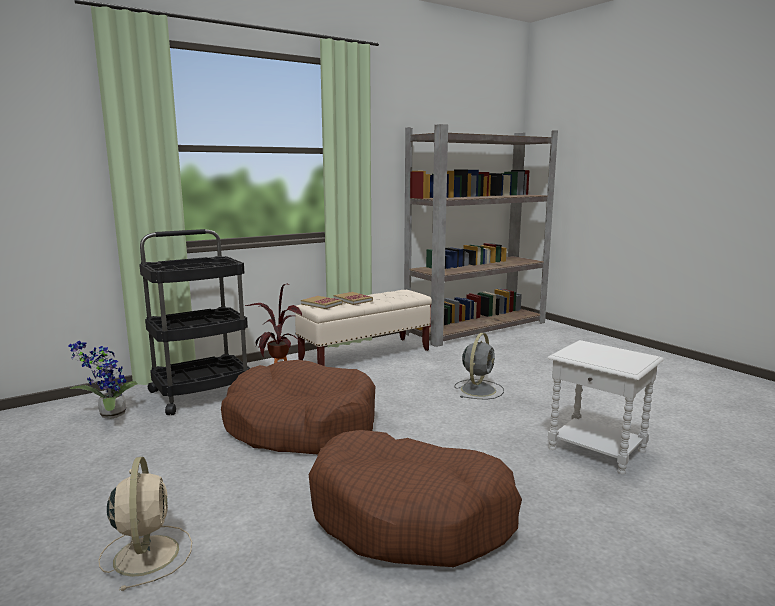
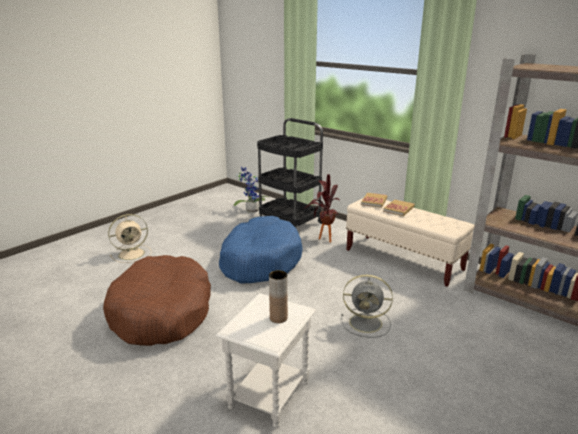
camera: 75 degrees right, 10 degrees up
brown dog bed [221,360,375,454] -> blue dog bed [219,216,303,283]
none -> brown vase [269,270,288,323]

